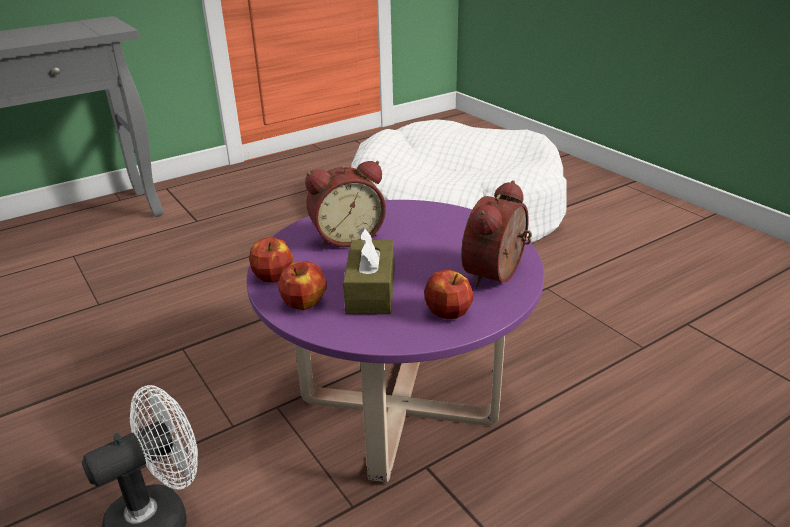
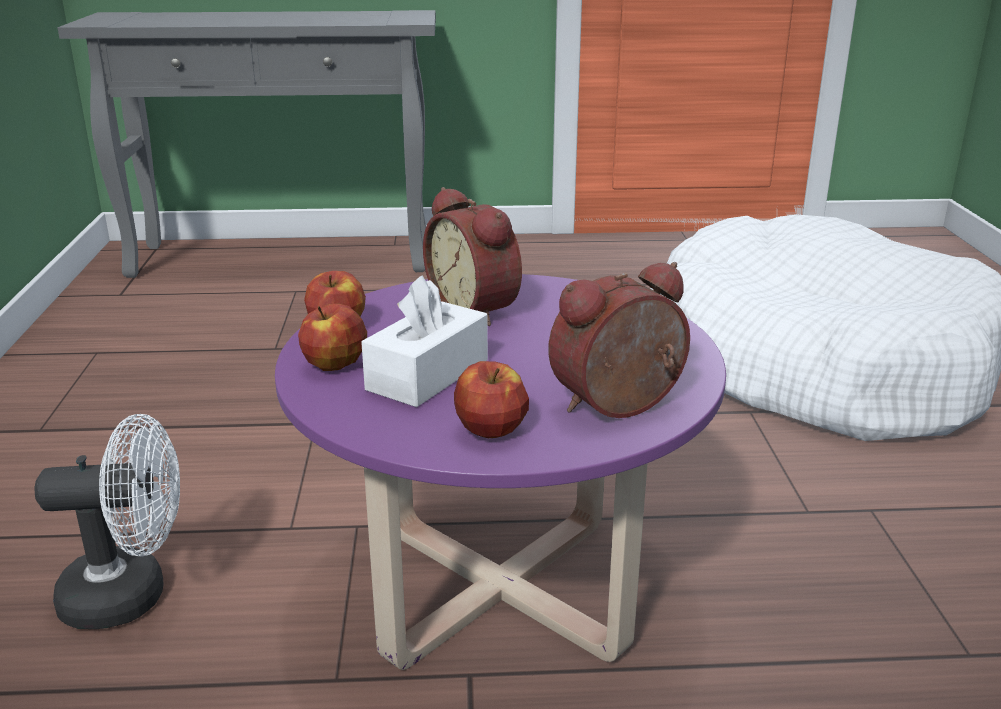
camera: 30 degrees right, 5 degrees down
alarm clock [305,161,386,247] -> alarm clock turned 45 degrees clockwise [423,187,522,326]
brown tissue box [343,228,395,314] -> white tissue box [361,276,488,407]

